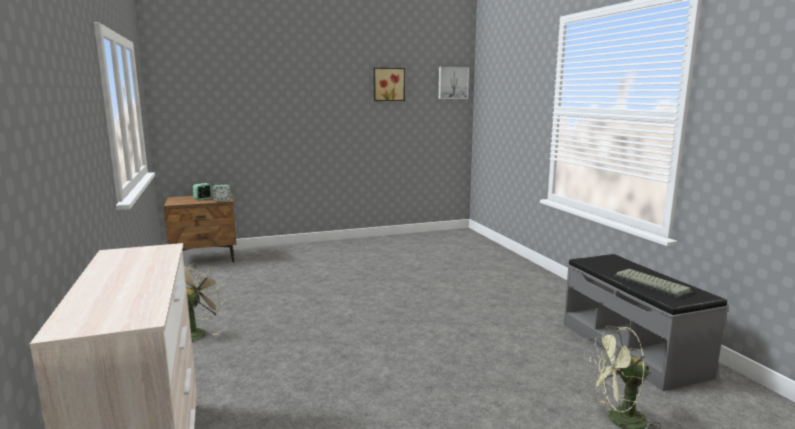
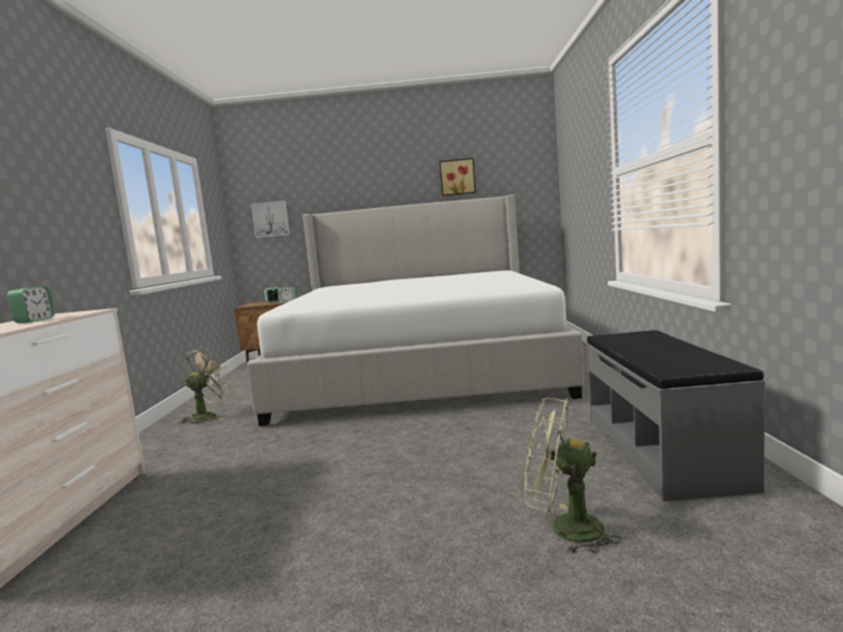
camera: 20 degrees right, 5 degrees down
picture [439,67,469,99] -> picture moved to [251,201,290,238]
keyboard [614,269,693,298] -> none
none -> alarm clock [7,286,55,323]
none -> bed [247,195,584,426]

